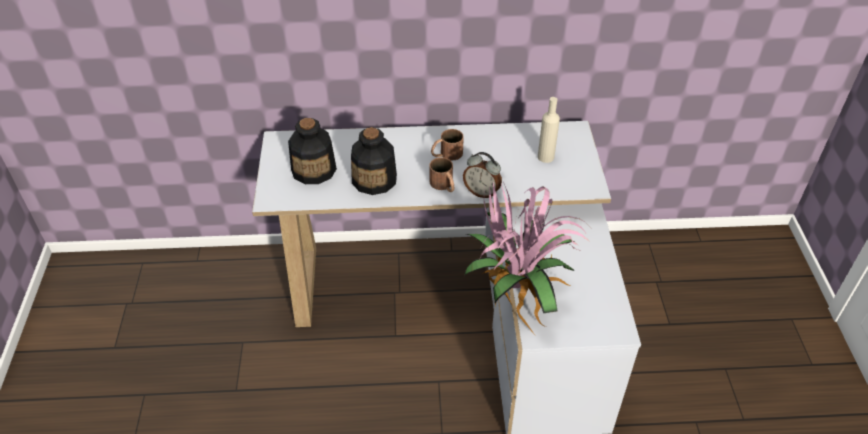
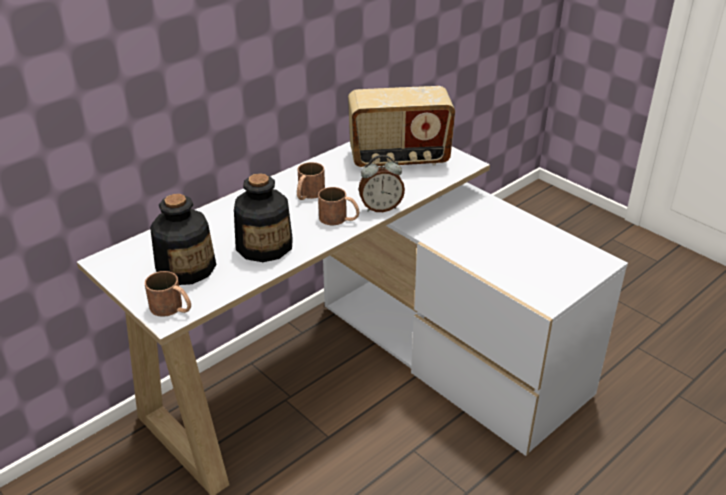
camera: 40 degrees left, 10 degrees down
potted plant [464,182,594,335] -> none
beige bottle [538,97,560,163] -> radio [348,86,455,167]
none -> brown mug [145,271,191,317]

